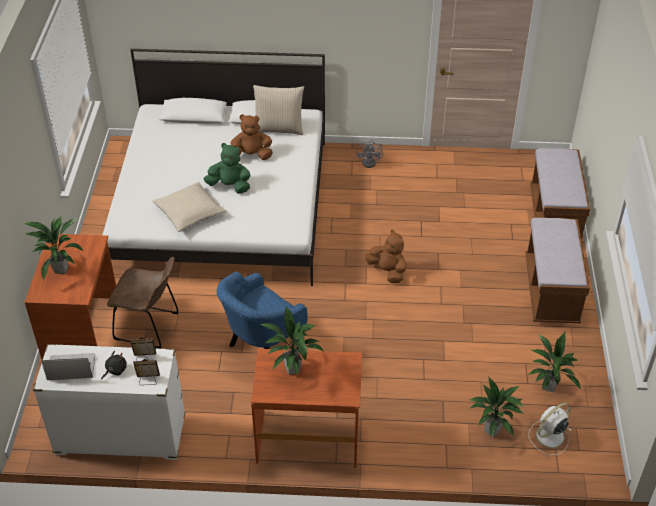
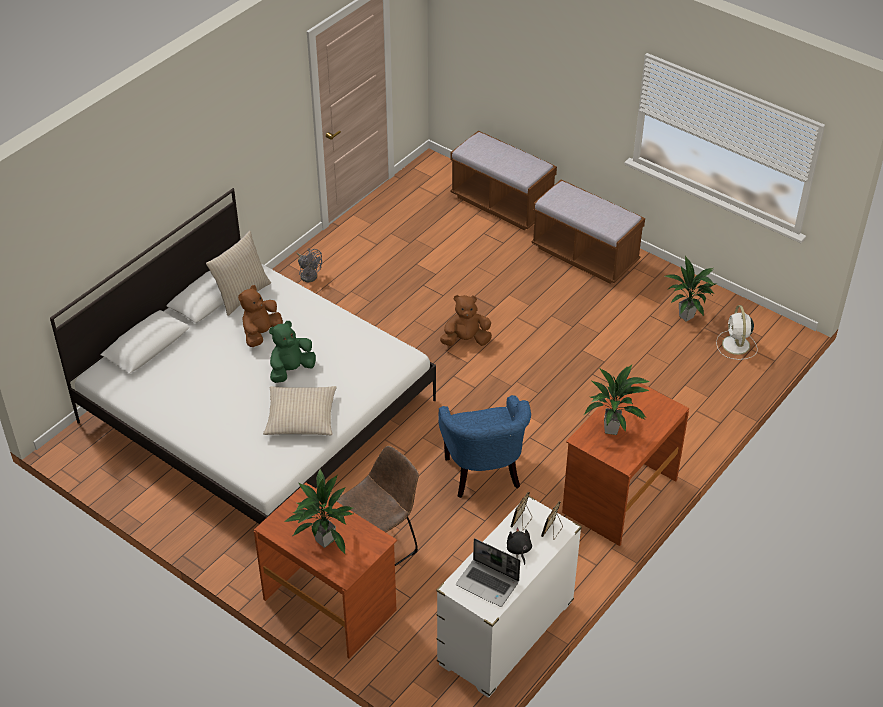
camera: 55 degrees left, 0 degrees up
laptop [41,353,95,380] -> laptop turned 90 degrees counterclockwise [456,538,520,607]
potted plant [469,376,524,438] -> none

